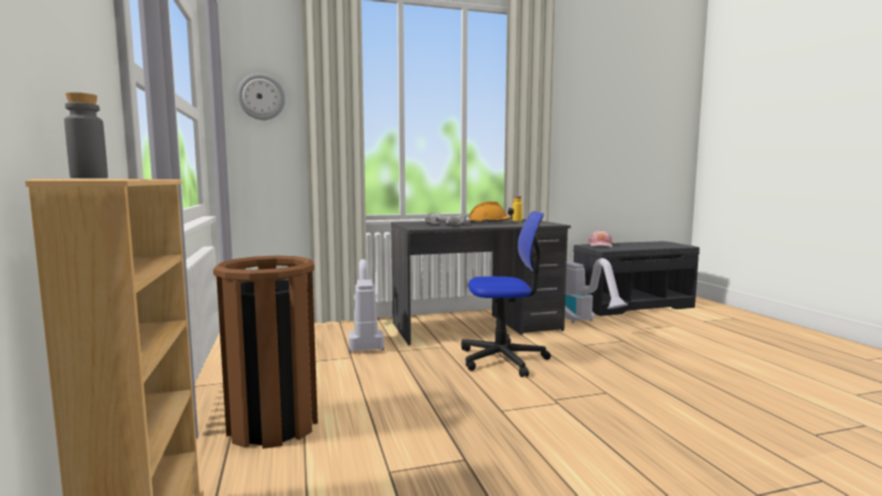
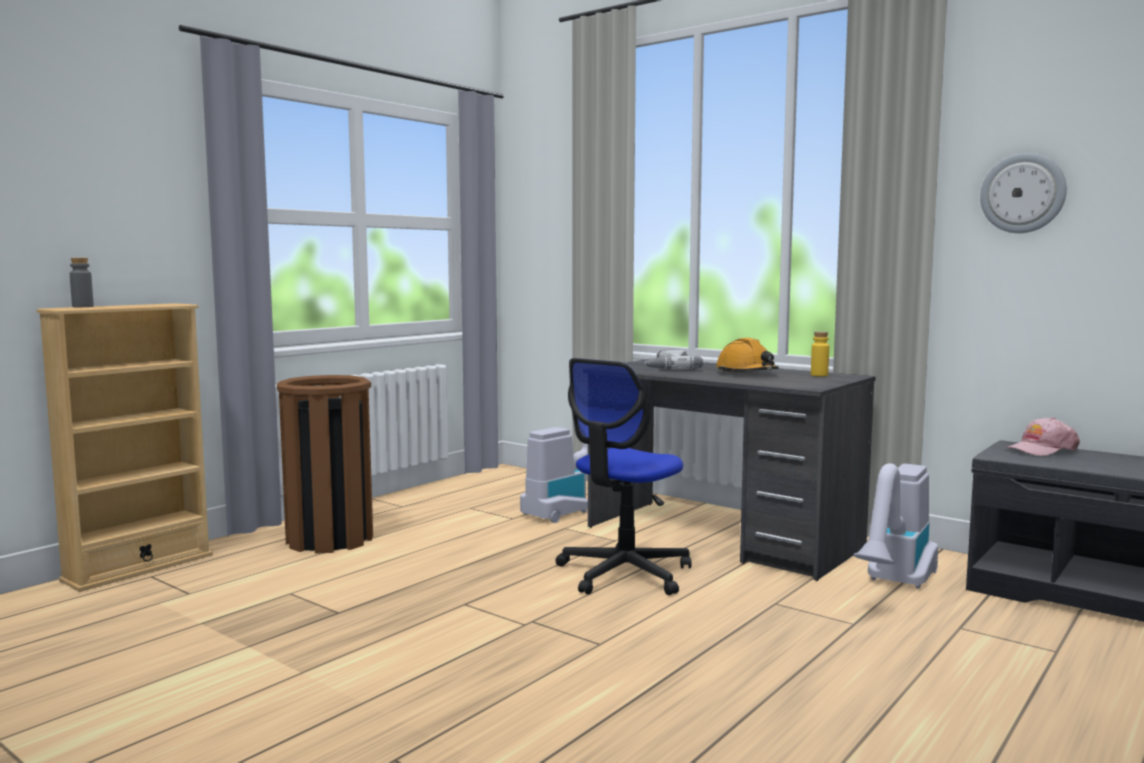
camera: 55 degrees right, 0 degrees up
wall clock [237,73,285,120] -> wall clock moved to [980,153,1067,233]
office chair [461,211,551,377] -> office chair turned 75 degrees clockwise [556,358,692,595]

